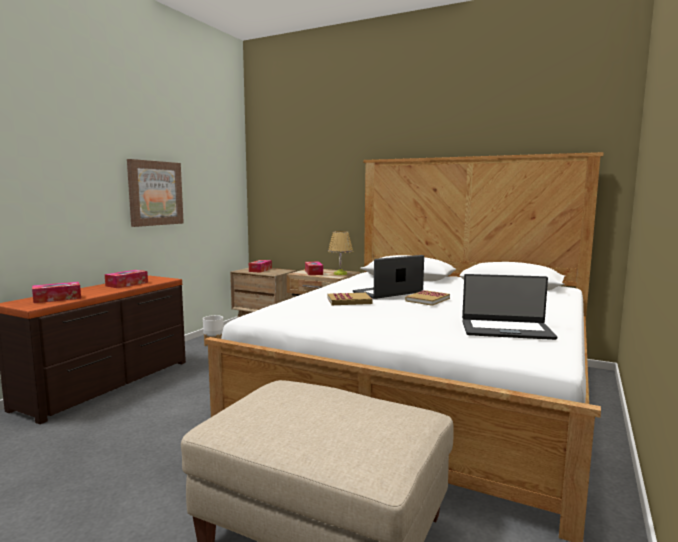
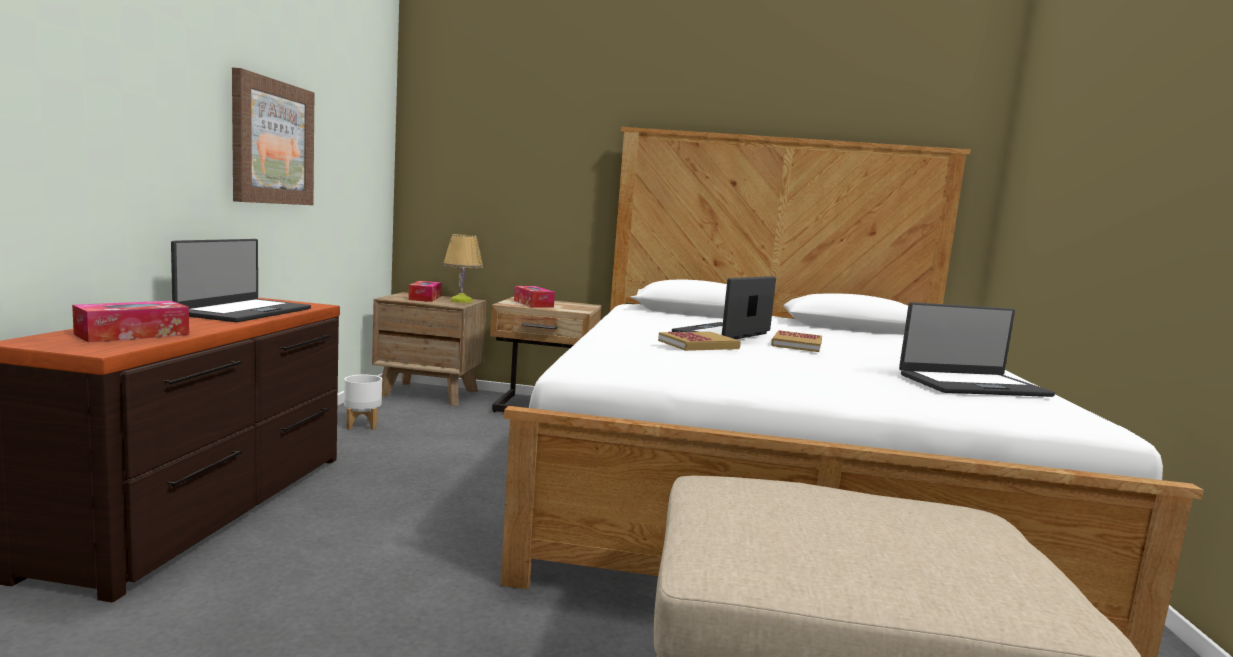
camera: 20 degrees left, 0 degrees up
tissue box [105,270,148,288] -> laptop [171,239,311,322]
table lamp [328,231,353,275] -> table lamp moved to [443,234,483,303]

